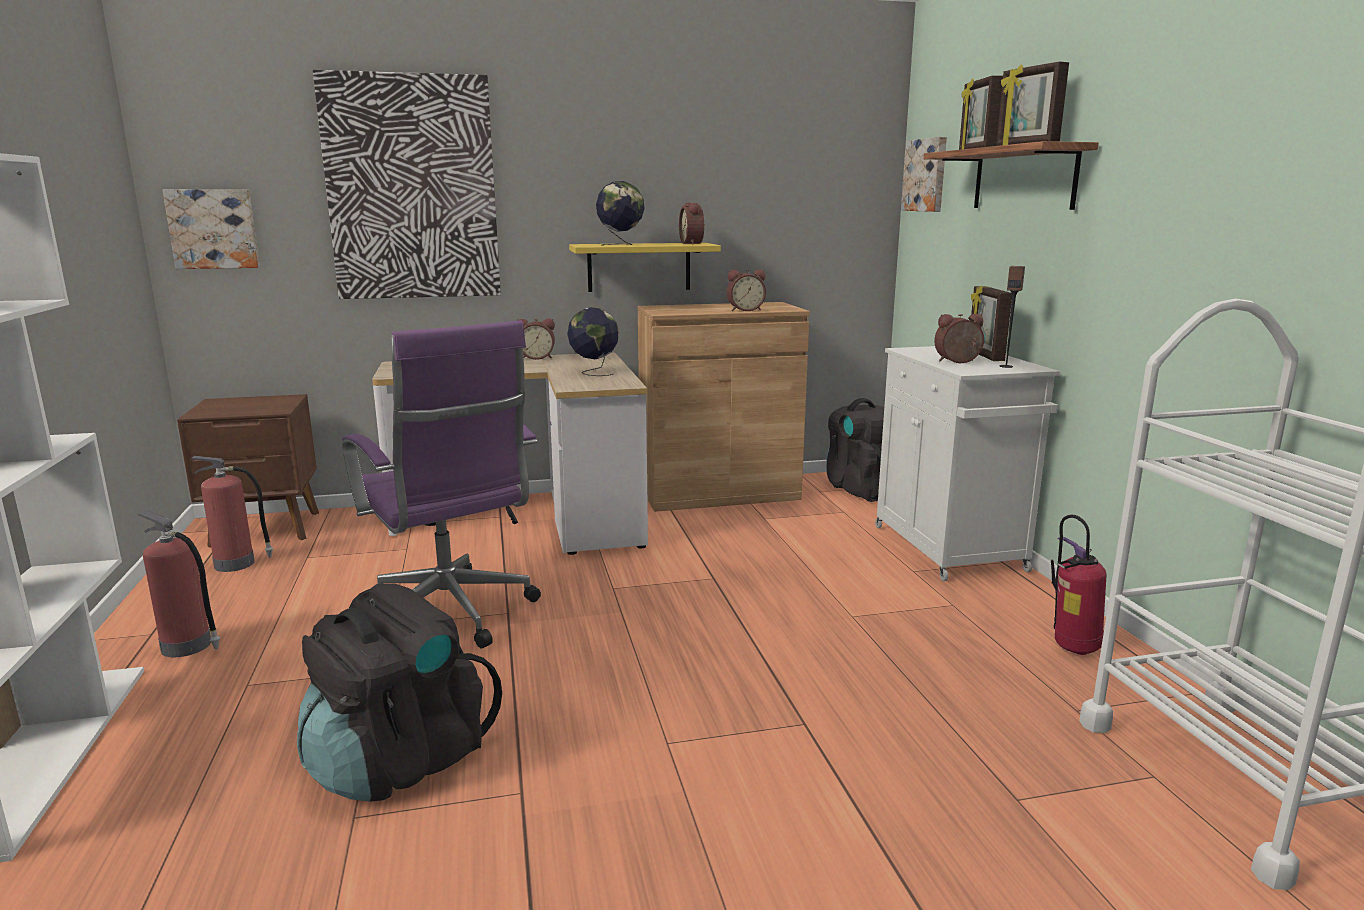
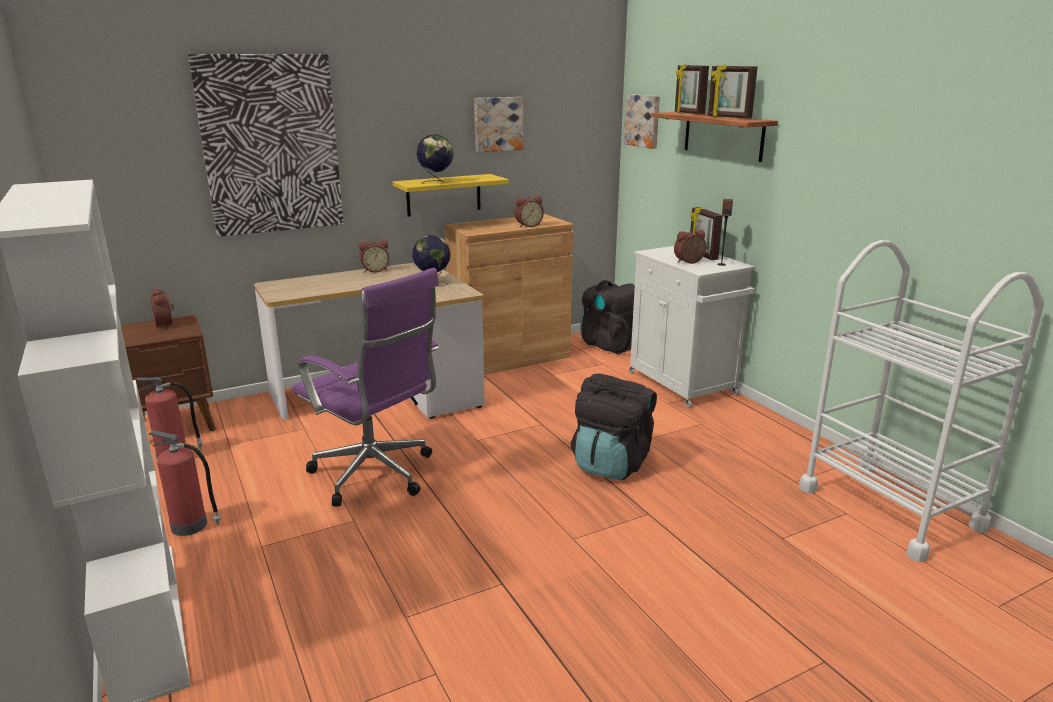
camera: 15 degrees left, 5 degrees up
picture [162,189,260,269] -> picture moved to [474,97,523,152]
black backpack [297,583,502,802] -> black backpack moved to [571,373,657,480]
alarm clock [679,203,704,245] -> alarm clock moved to [150,289,174,329]
fire extinguisher [1051,515,1106,655] -> none

